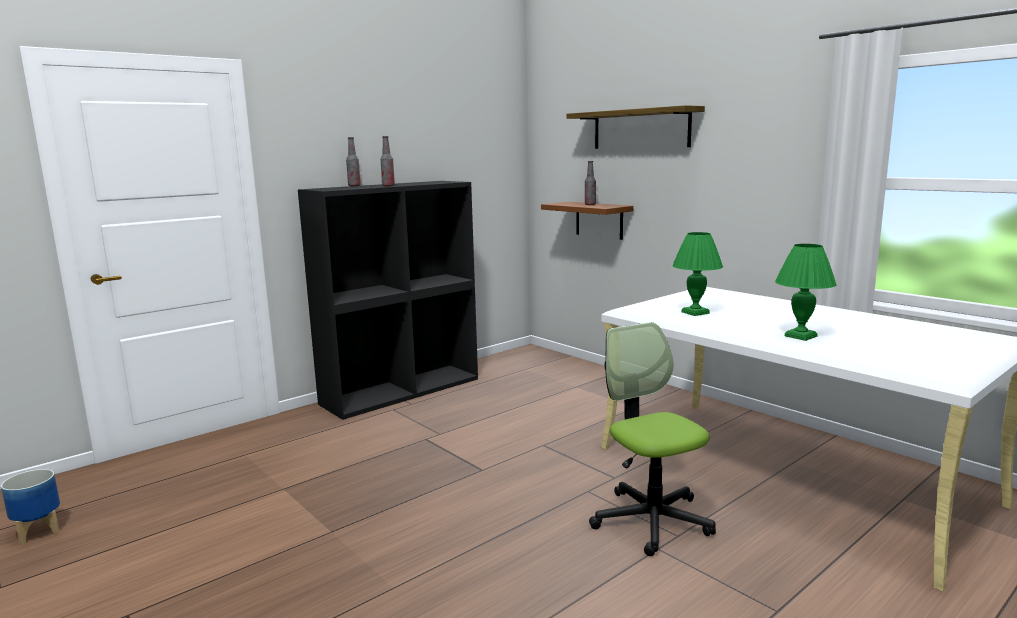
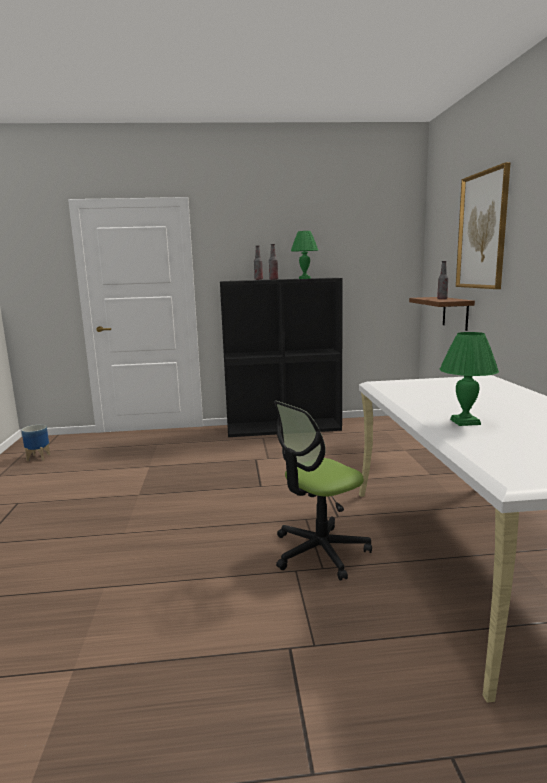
camera: 35 degrees right, 0 degrees up
shelf [566,105,705,149] -> picture [456,162,511,289]
office chair [589,322,716,556] -> office chair turned 135 degrees counterclockwise [274,401,372,581]
green table lamp [672,232,723,316] -> green table lamp moved to [291,231,318,279]

